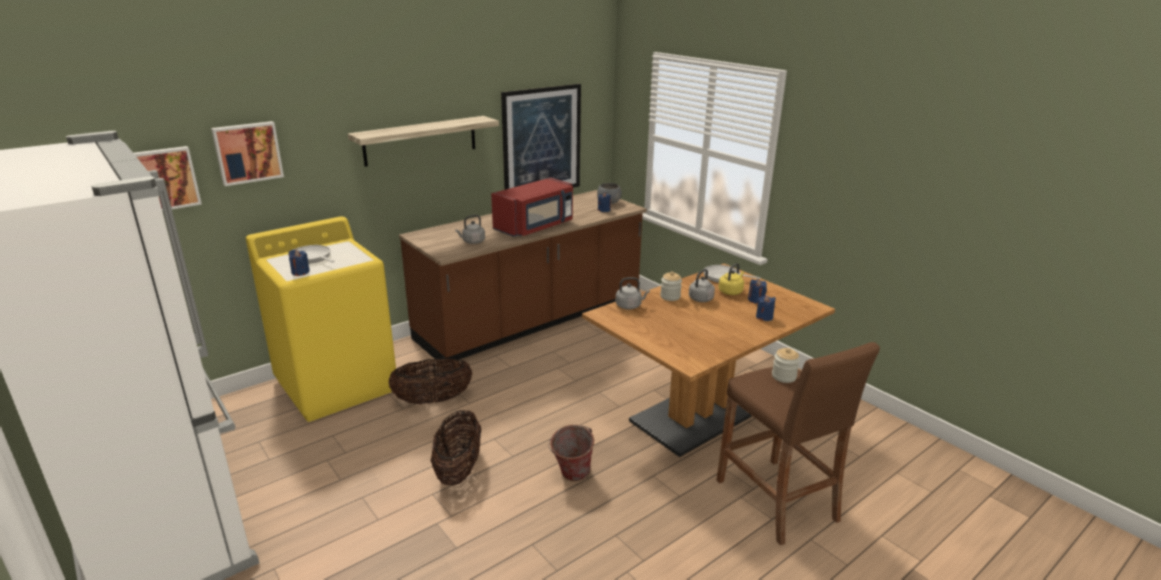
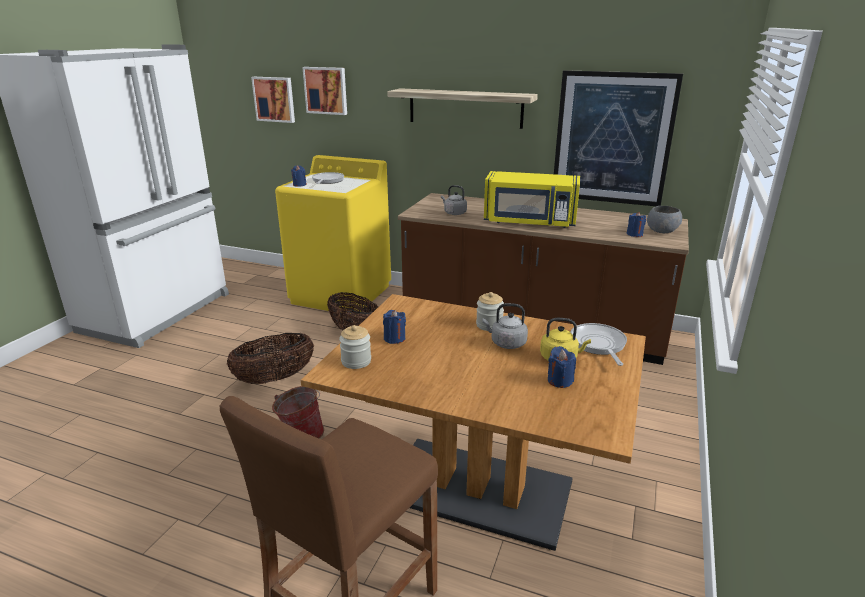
camera: 60 degrees right, 0 degrees up
red microwave [491,177,573,237] -> yellow microwave [484,171,580,228]
grey kettle [616,277,650,309] -> none
blue candle [756,295,776,321] -> blue candle moved to [383,310,406,344]
jar [772,348,800,383] -> jar moved to [339,325,371,369]

